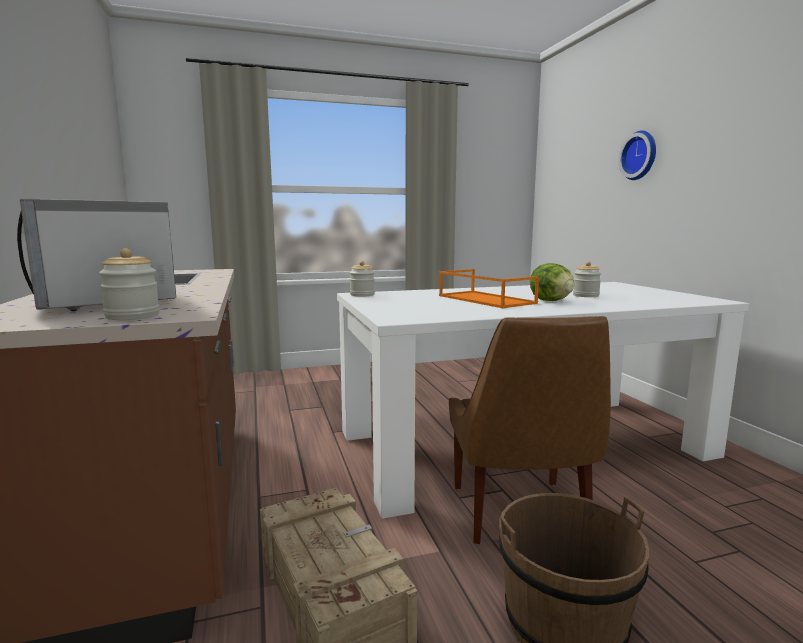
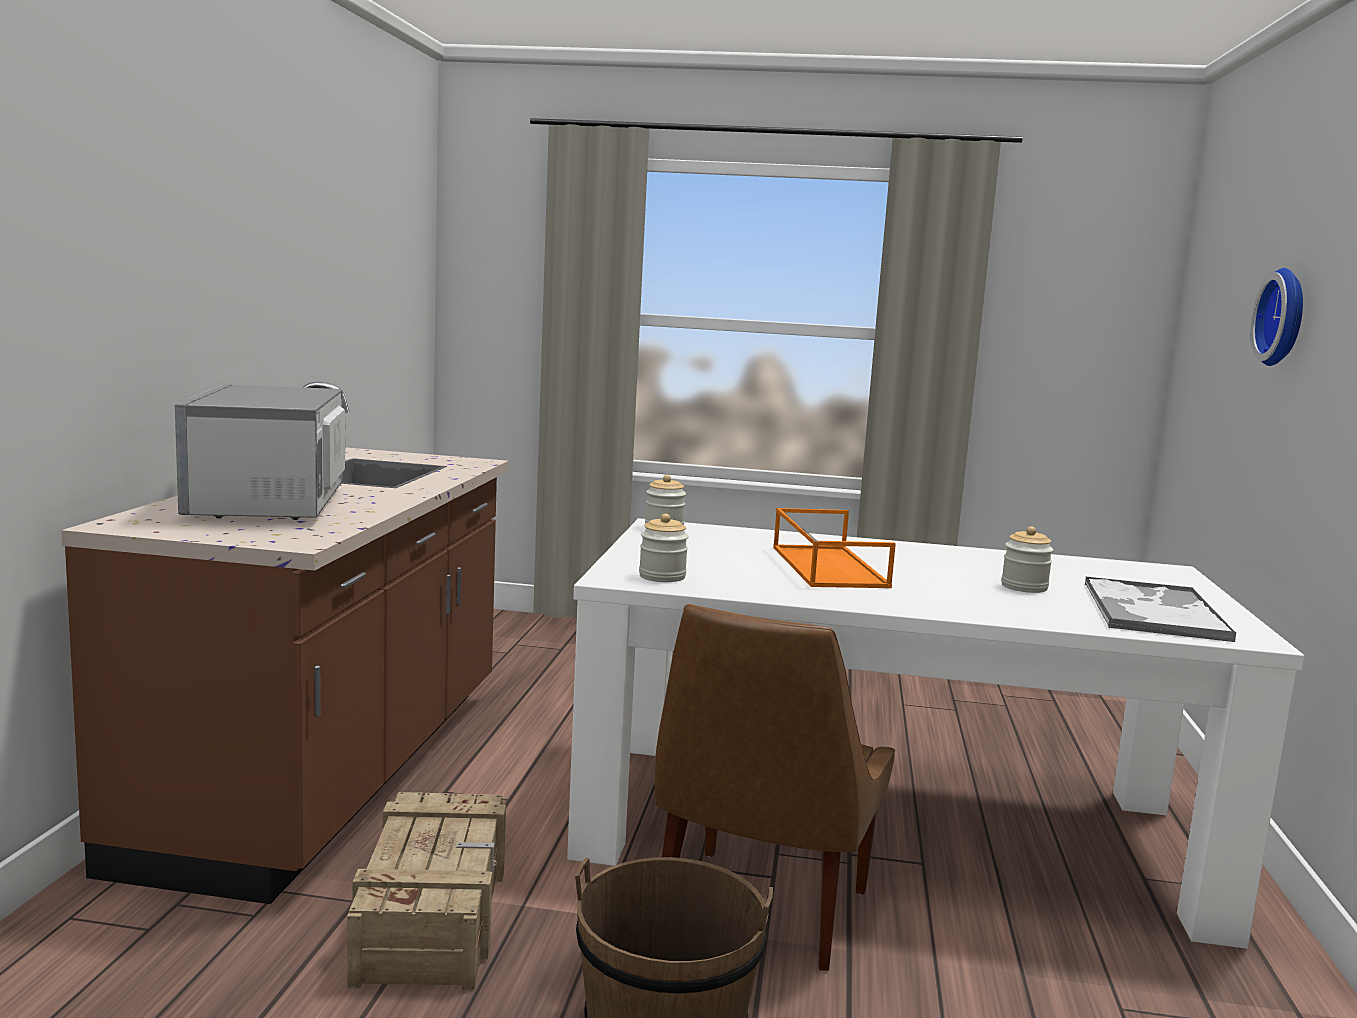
camera: 25 degrees right, 0 degrees up
jar [99,248,160,320] -> jar moved to [639,514,689,582]
lettuce [530,263,575,301] -> none
none -> tray [1084,577,1236,642]

